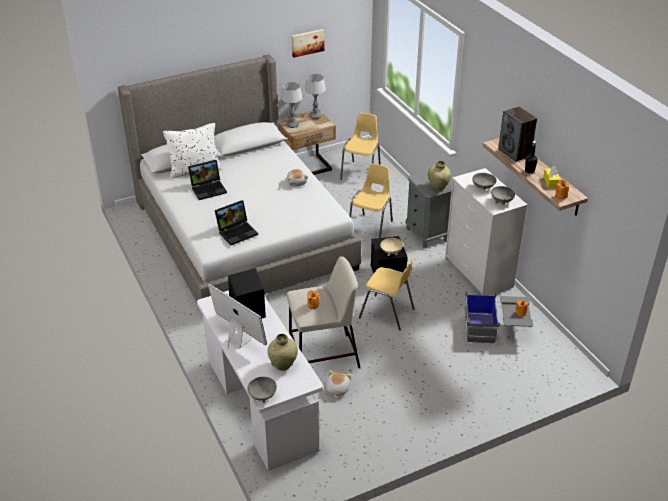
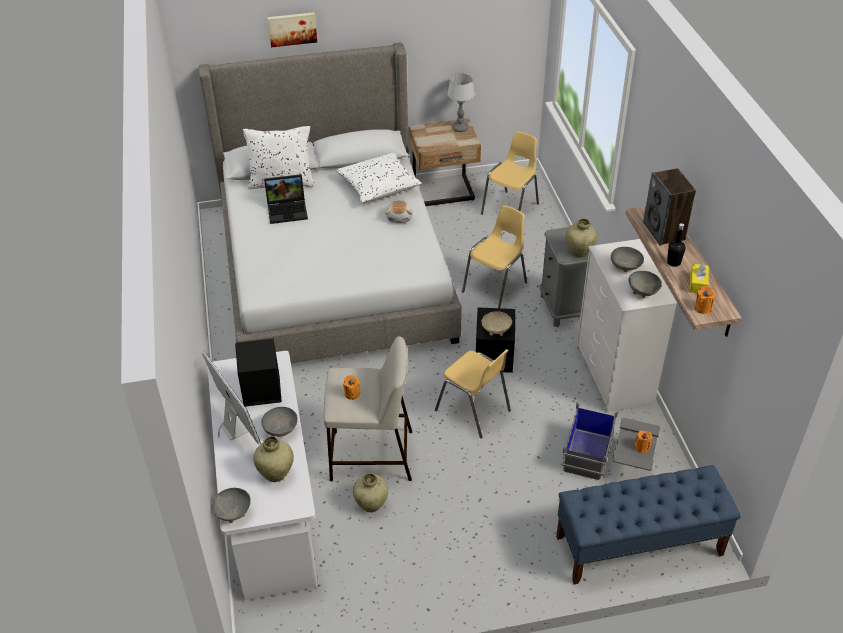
camera: 15 degrees right, 5 degrees up
laptop [215,200,258,245] -> none
table lamp [281,82,302,128] -> none
picture [292,29,324,57] -> picture moved to [268,12,317,47]
plush toy [326,370,352,397] -> beige vase [353,473,388,512]
none -> grey bowl [261,407,298,437]
none -> white pillow [336,153,422,203]
none -> blue bench [556,465,741,584]

